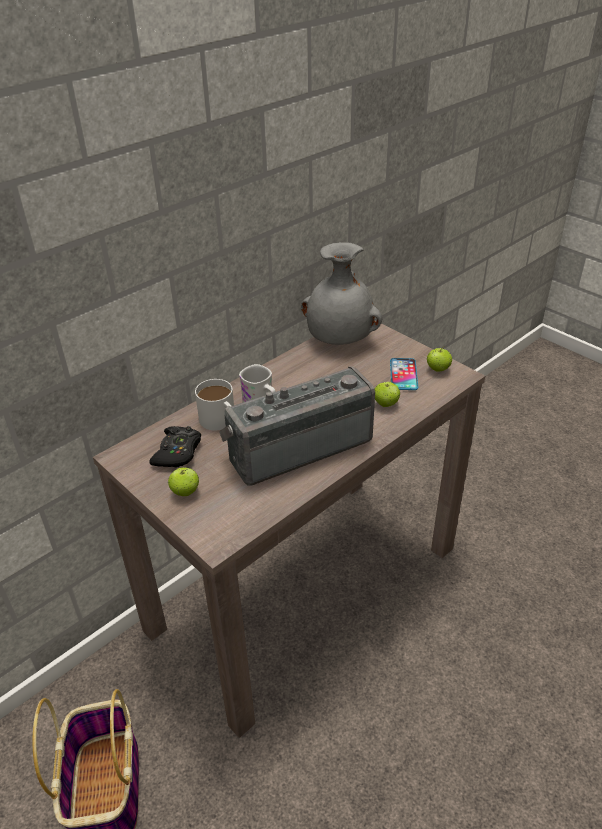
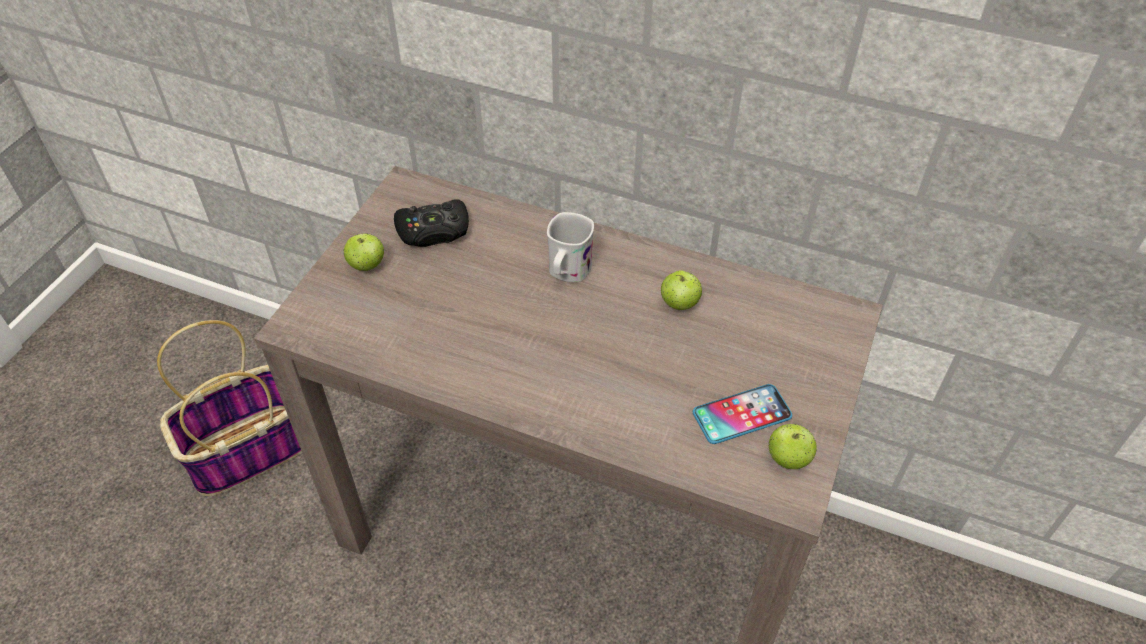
camera: 65 degrees right, 10 degrees up
white mug [195,379,234,430] -> none
radio [219,367,375,486] -> none
grey vase [301,242,382,345] -> none
apple [375,382,400,407] -> apple moved to [661,270,702,310]

